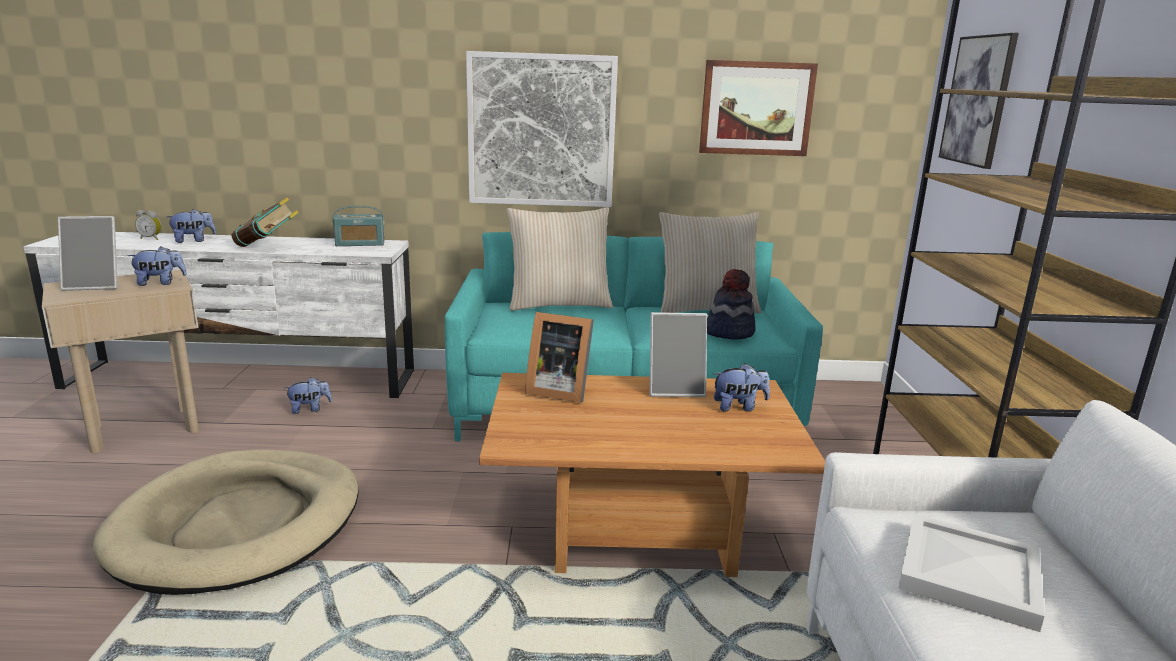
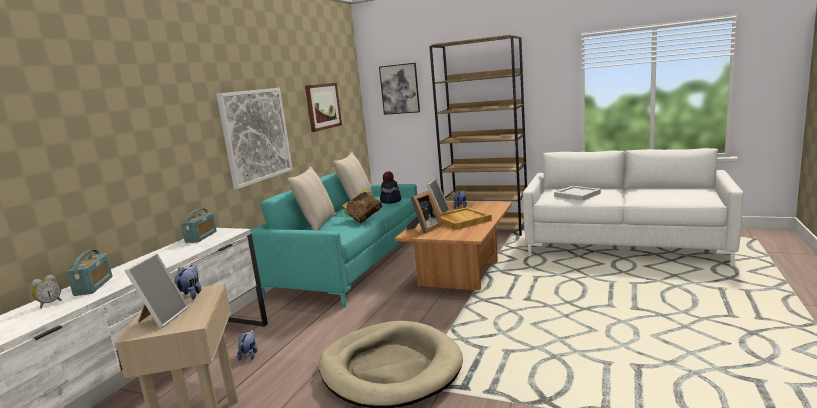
camera: 65 degrees left, 5 degrees down
plush toy [166,209,216,243] -> radio [66,249,113,296]
book [231,197,299,247] -> book moved to [342,189,383,224]
none -> beige tray [440,207,492,230]

